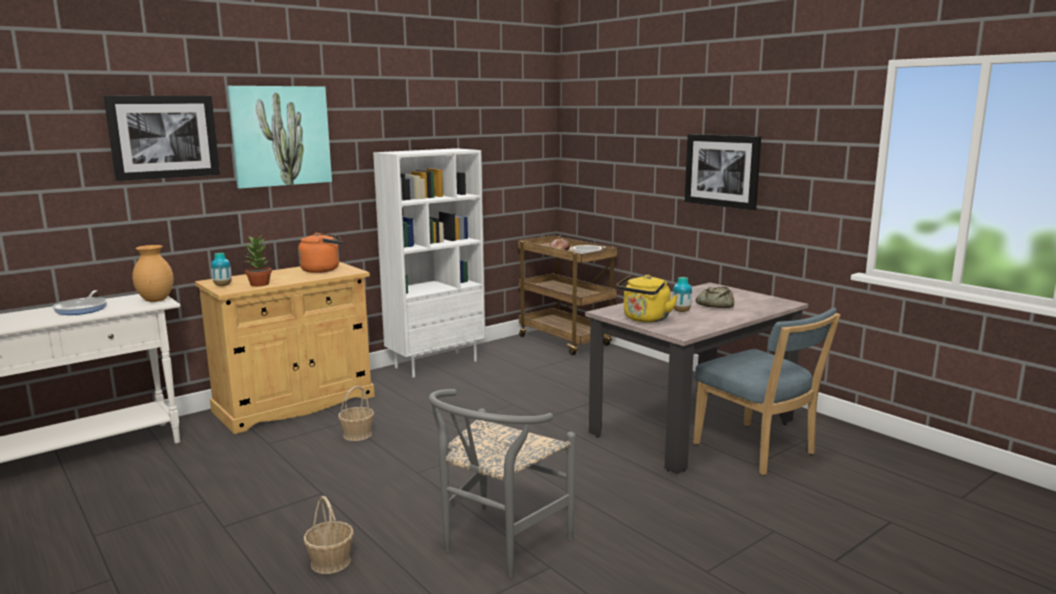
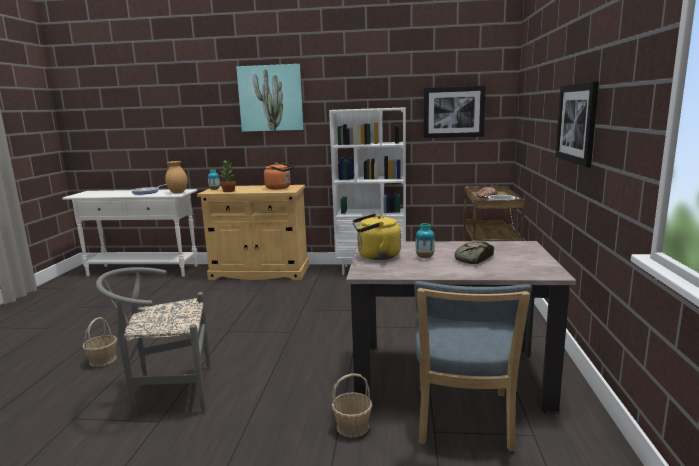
camera: 45 degrees right, 0 degrees up
picture [104,96,220,181] -> picture moved to [423,86,486,138]
basket [338,386,374,441] -> basket moved to [332,373,372,438]

